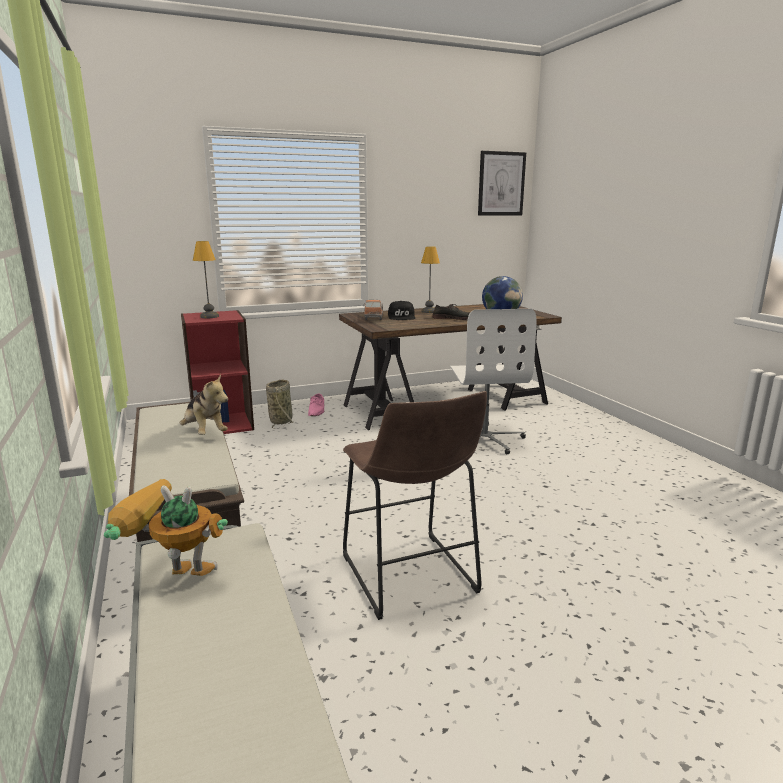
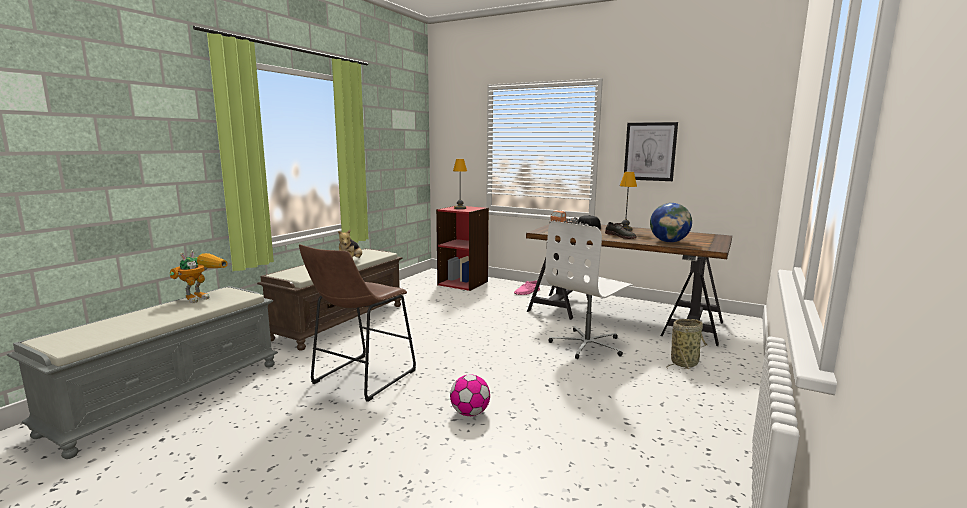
camera: 50 degrees right, 5 degrees down
toy robot [104,479,228,576] -> toy robot turned 60 degrees clockwise [169,251,228,303]
basket [266,379,293,429] -> basket moved to [666,319,707,369]
picture [478,151,526,216] -> picture moved to [624,122,678,181]
none -> football [450,375,490,416]

